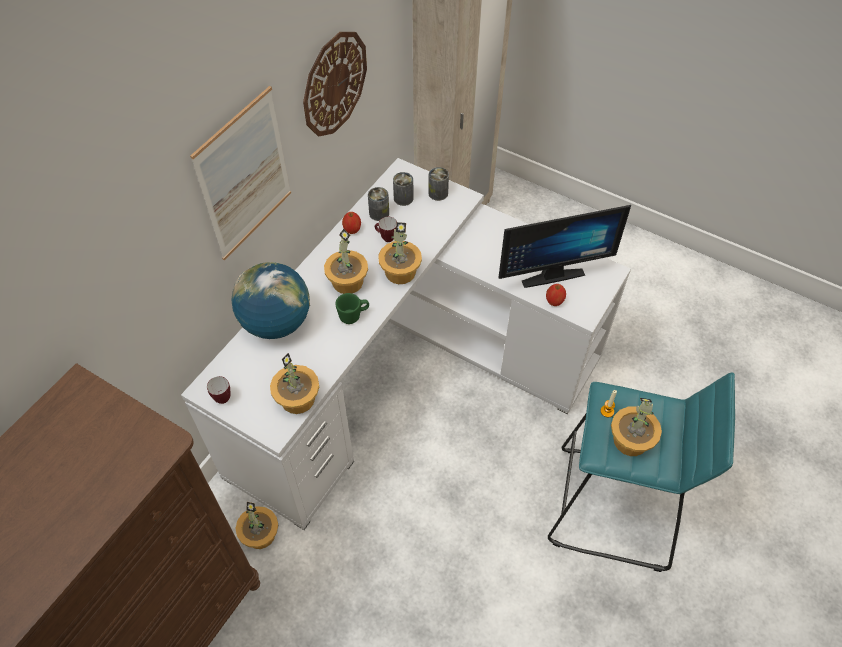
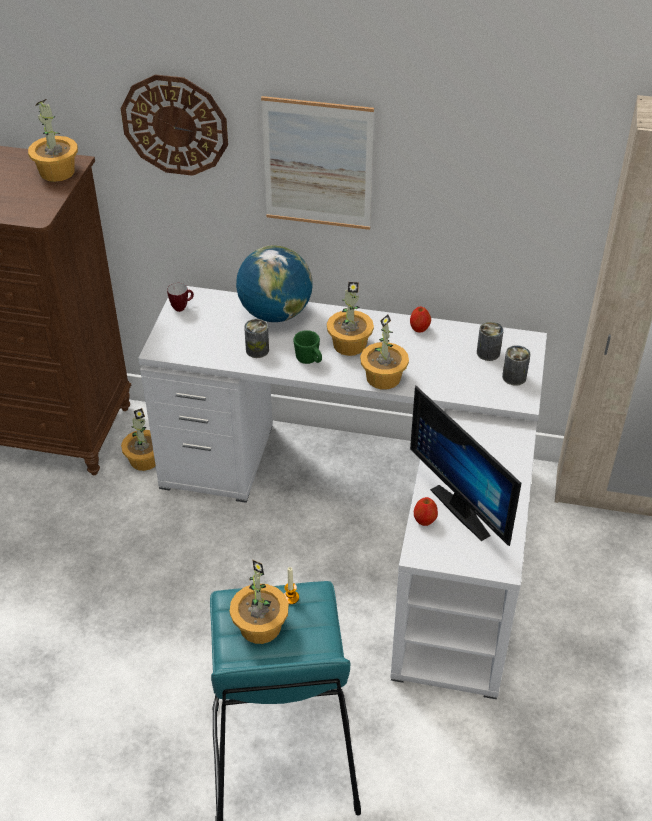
camera: 70 degrees right, 10 degrees down
potted plant [270,353,319,414] -> potted plant moved to [28,99,78,182]
wall clock [303,32,367,136] -> wall clock moved to [120,74,228,176]
can [368,187,389,221] -> can moved to [244,319,269,358]
mug [375,217,397,242] -> none

